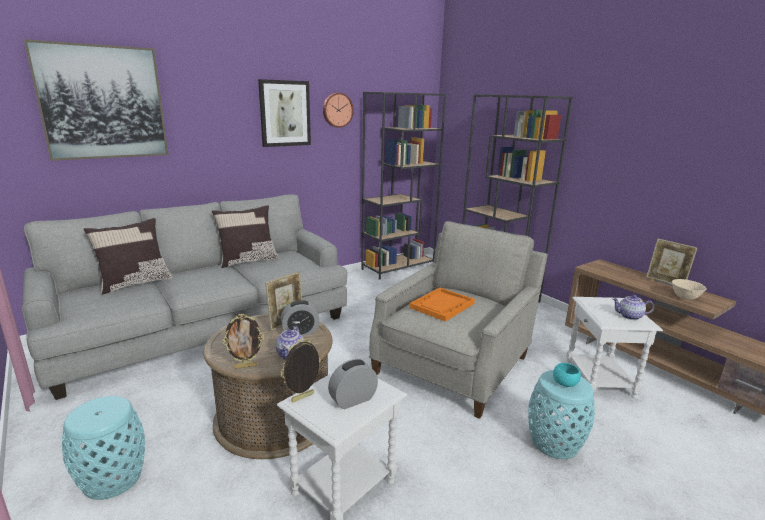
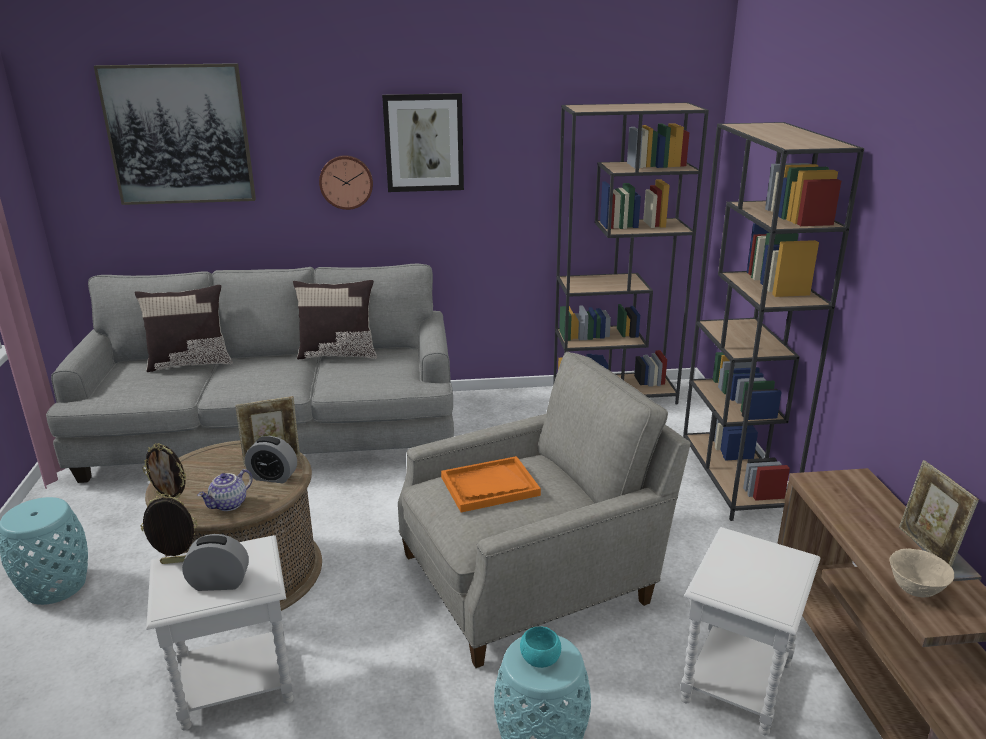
camera: 30 degrees right, 5 degrees up
wall clock [323,93,354,128] -> wall clock moved to [319,155,373,210]
teapot [612,295,654,320] -> none

